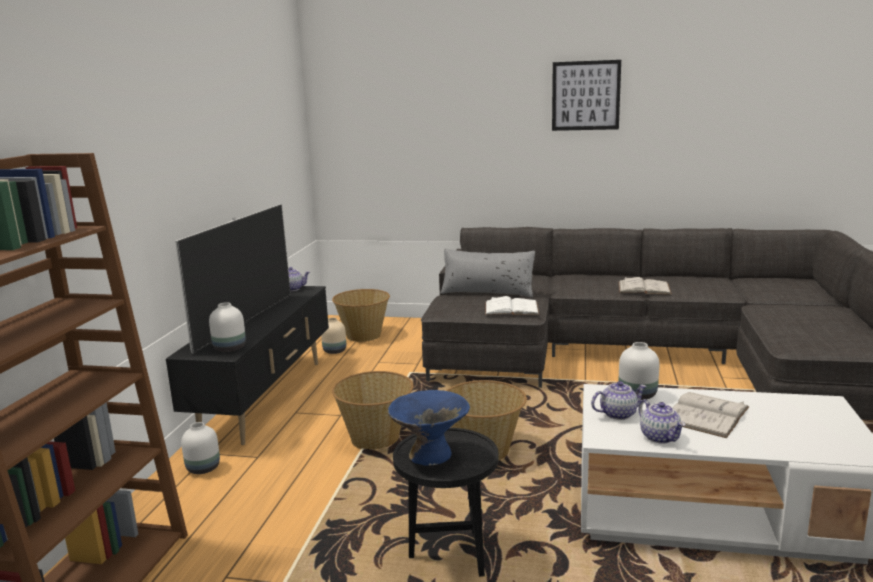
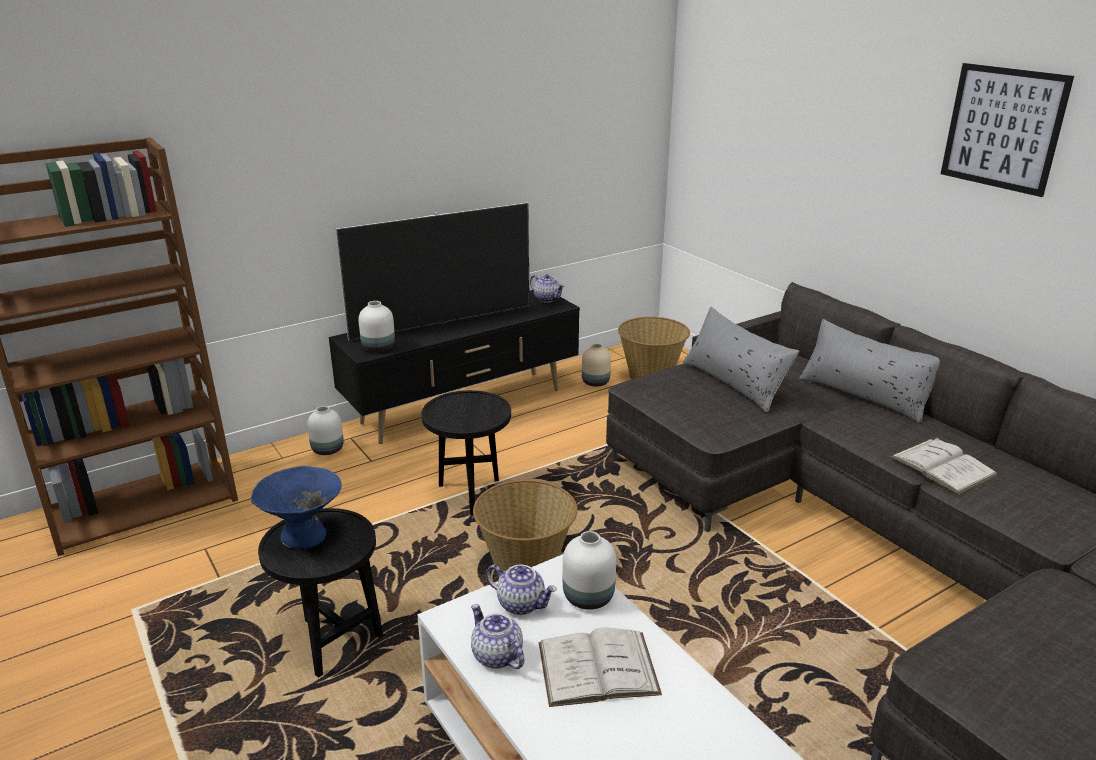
camera: 45 degrees right, 10 degrees up
basket [332,371,413,449] -> black side table [422,390,511,515]
white book [485,296,540,315] -> none
teapot [638,399,685,444] -> teapot turned 120 degrees clockwise [471,604,524,669]
none -> grey pillow [799,319,940,423]

